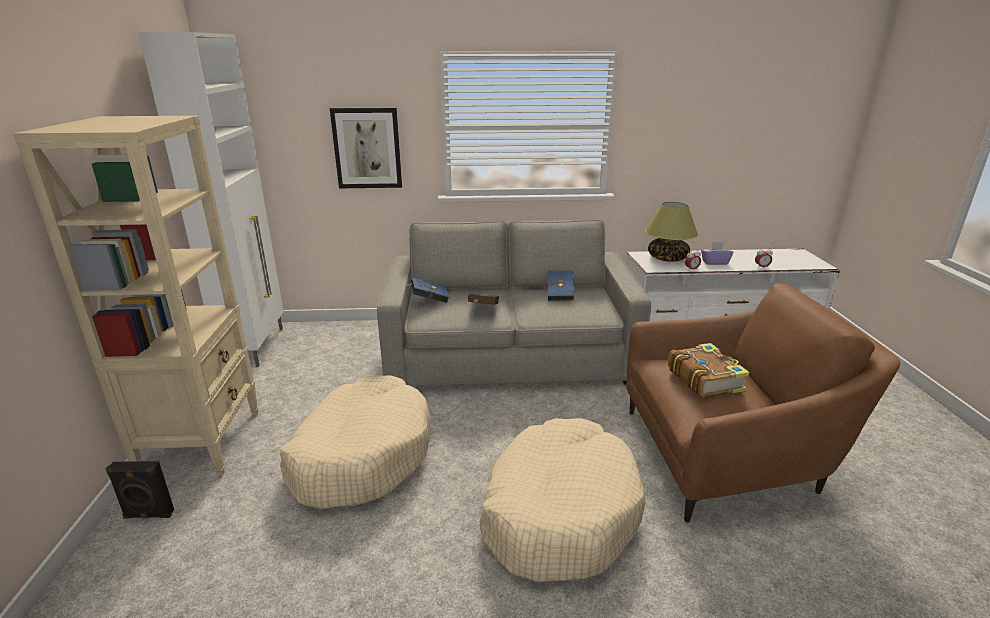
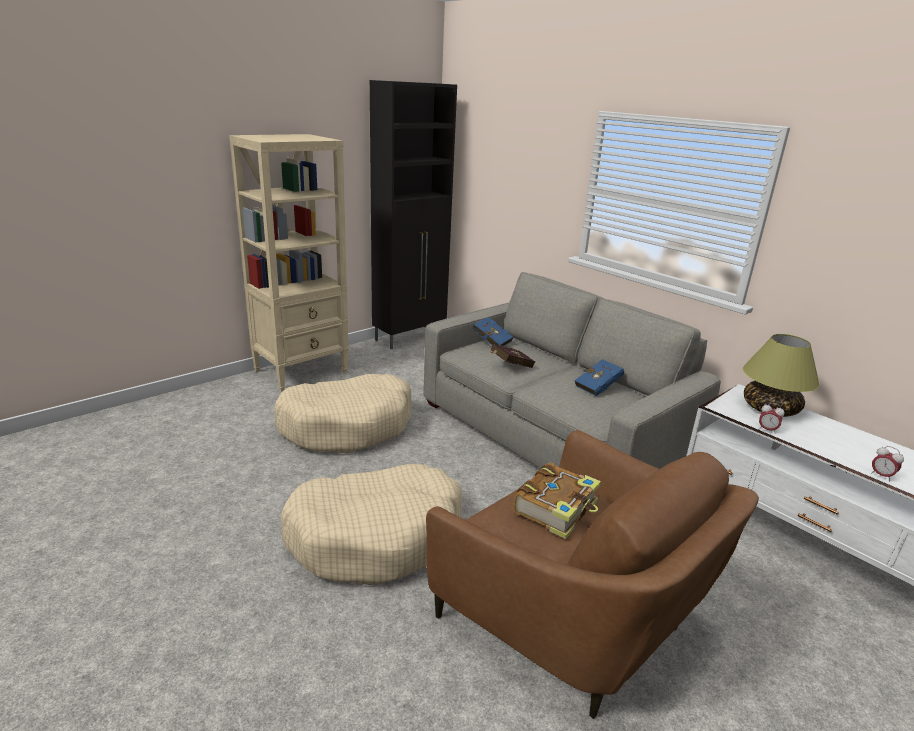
camera: 50 degrees right, 0 degrees up
black speaker [106,461,174,519] -> none
white cabinet [138,32,284,367] -> black cabinet [370,80,457,349]
picture [330,108,402,188] -> none
purple tissue box [701,242,733,265] -> none

